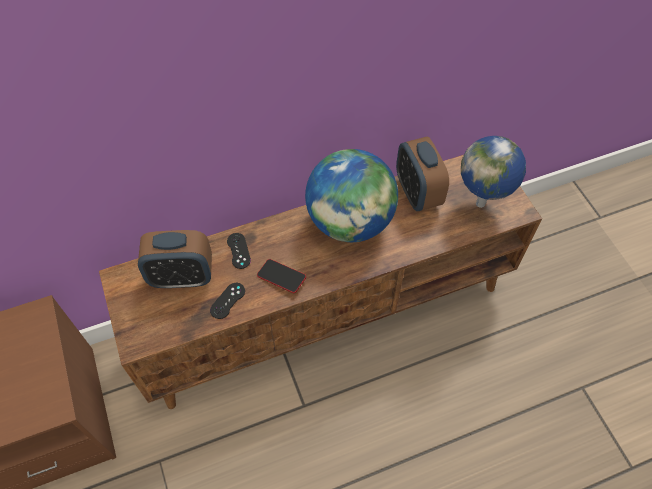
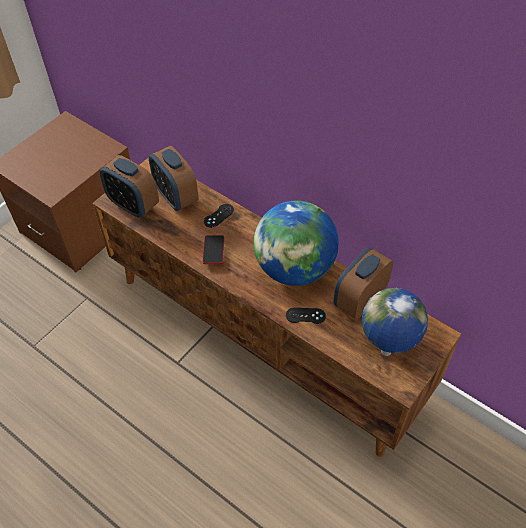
camera: 60 degrees right, 5 degrees down
black game controller [210,283,245,319] -> black game controller moved to [286,308,326,324]
none -> alarm clock [100,155,159,218]

